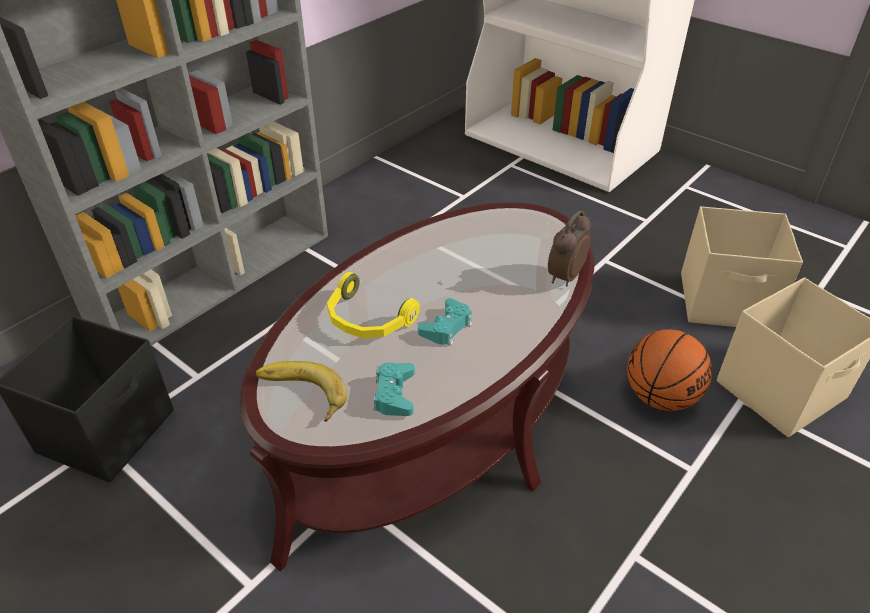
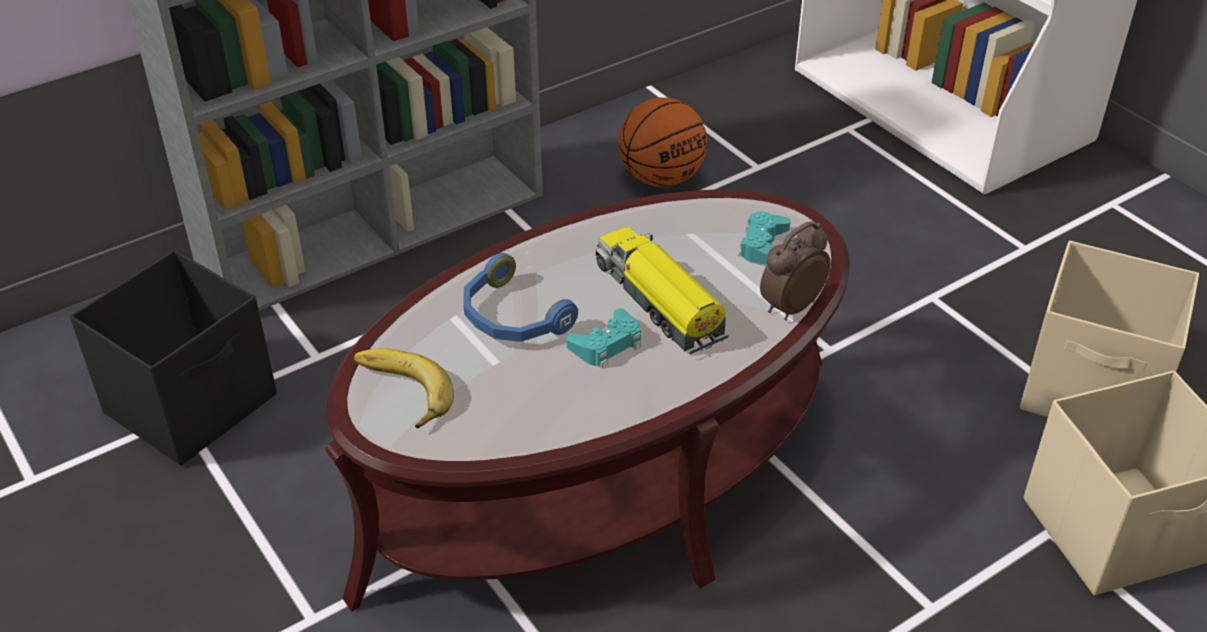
camera: 15 degrees right, 0 degrees up
yellow headphones [327,272,420,338] -> blue headphones [463,253,578,342]
turquoise game controller [374,362,415,416] -> turquoise game controller moved to [738,212,791,265]
basketball [627,329,712,411] -> basketball moved to [619,97,707,187]
none -> toy truck [595,227,728,354]

